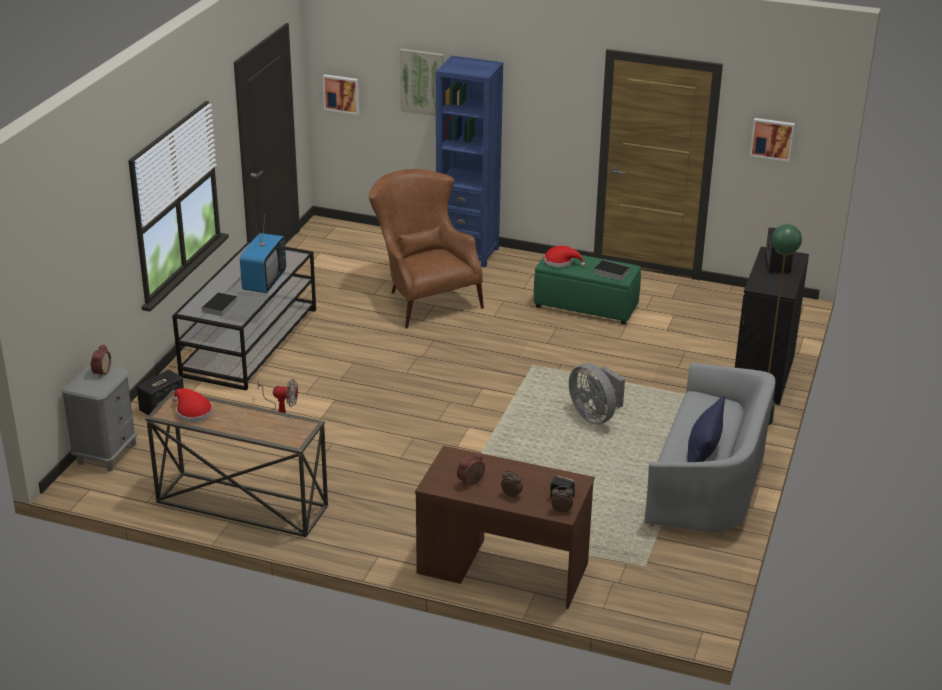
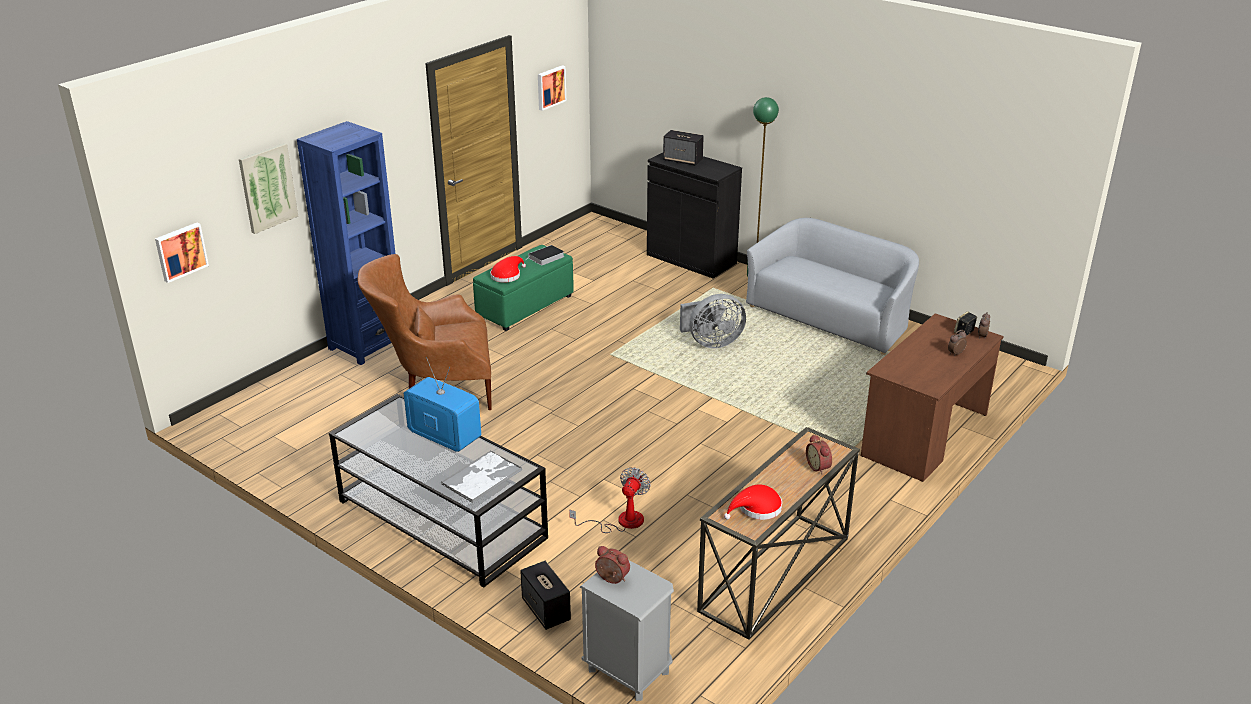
camera: 70 degrees left, 0 degrees up
book [200,292,237,316] -> tray [441,450,522,503]
alarm clock [457,452,485,486] -> alarm clock moved to [806,434,832,474]
blue pillow [688,395,725,462] -> none

